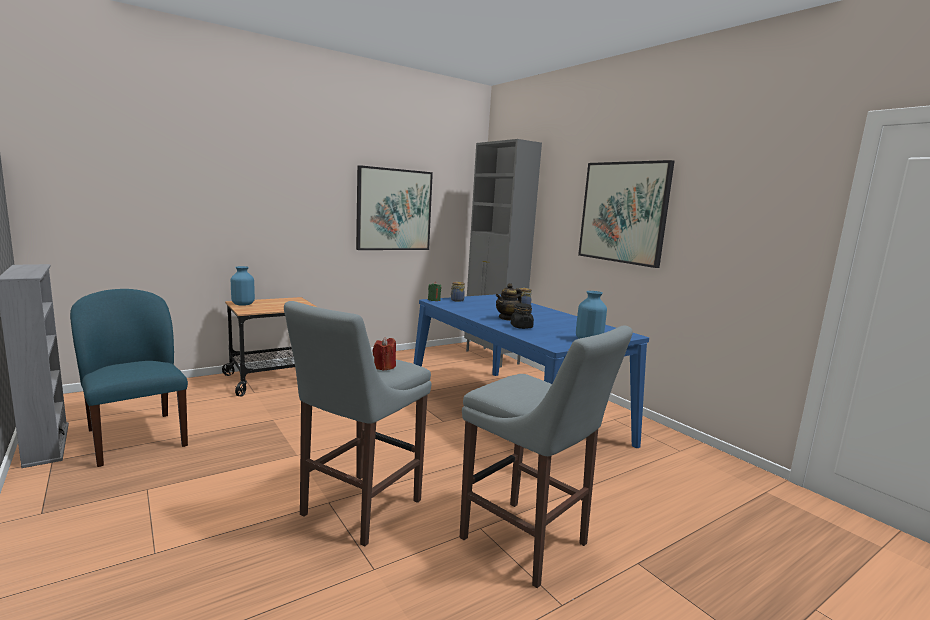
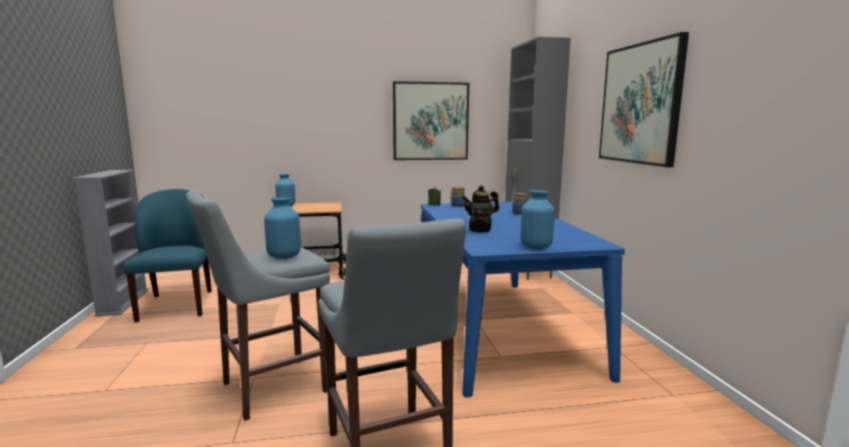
camera: 25 degrees right, 0 degrees up
red candle [373,337,396,371] -> blue vase [264,197,301,259]

